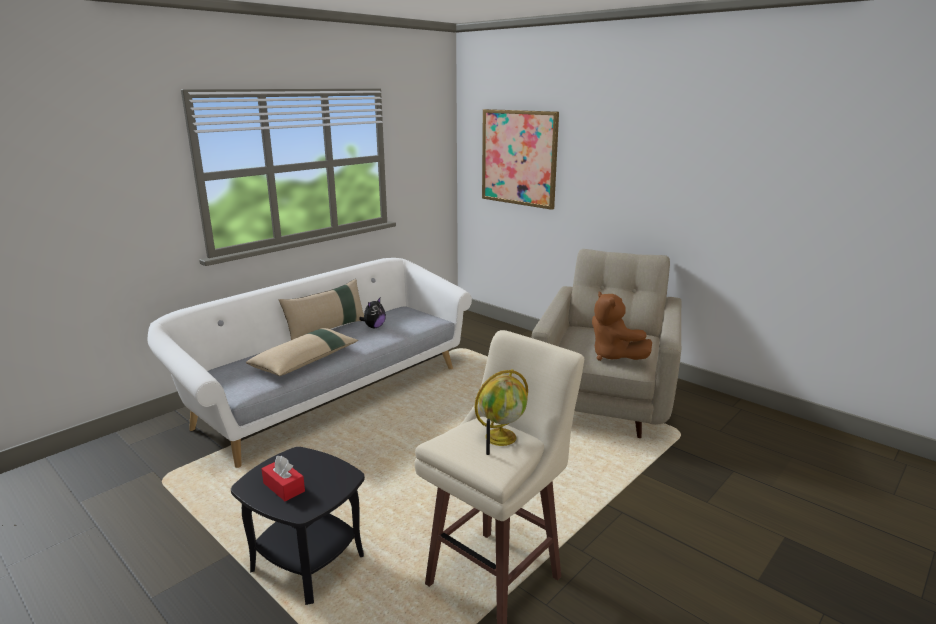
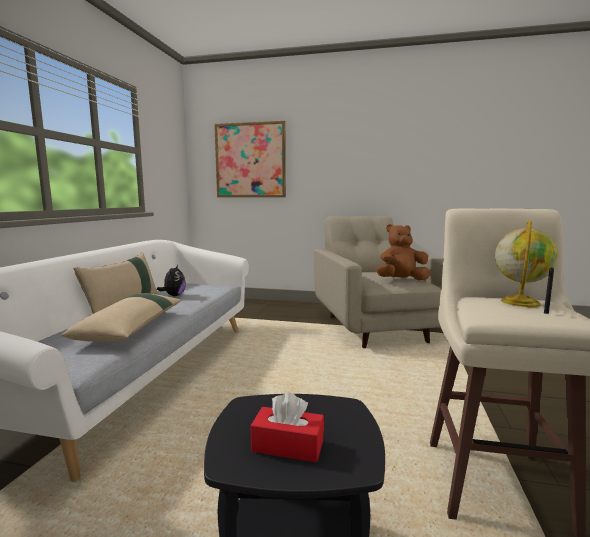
camera: 30 degrees left, 10 degrees down
brown plush toy [592,291,652,361] -> brown plush toy turned 135 degrees clockwise [377,224,430,280]

